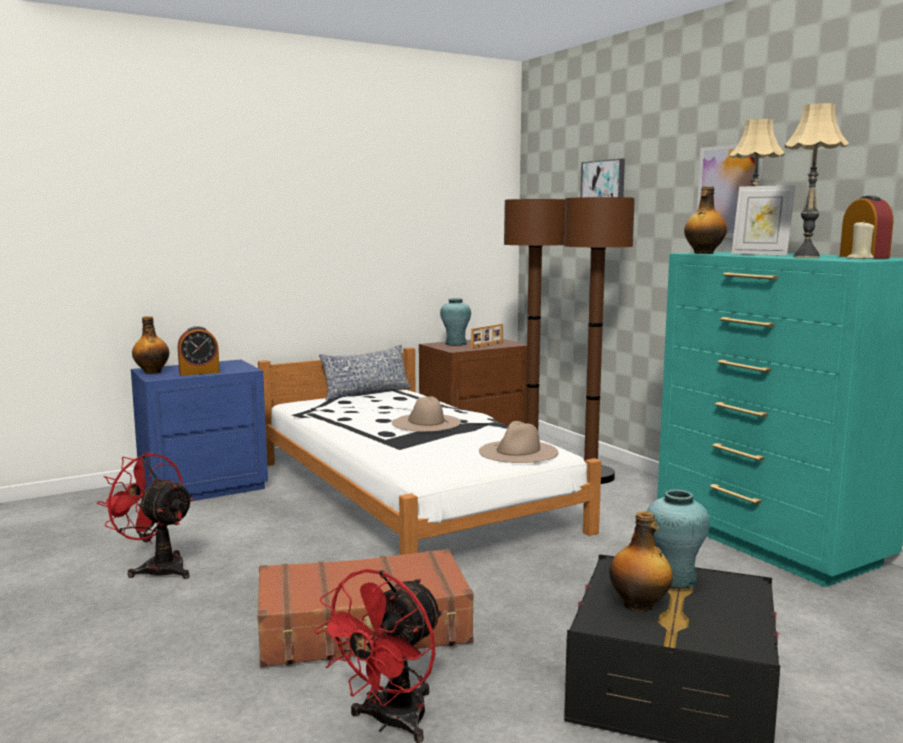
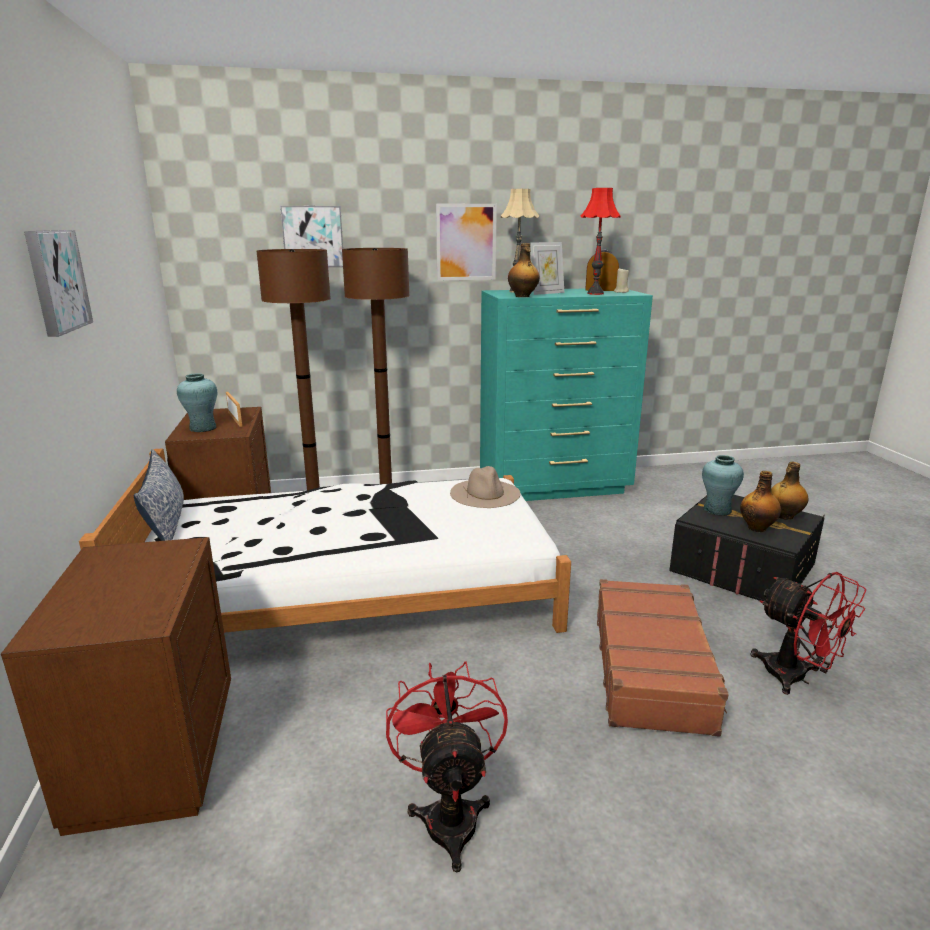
camera: 70 degrees left, 10 degrees up
red fan [97,452,194,579] -> red fan turned 120 degrees clockwise [386,662,508,873]
blue nightstand [131,360,268,502] -> brown nightstand [1,537,231,836]
bottle [132,316,169,374] -> bottle moved to [771,462,808,520]
alarm clock [178,326,220,376] -> none
beige hat [392,396,461,432] -> none
beige table lamp [785,103,849,258] -> red table lamp [581,188,621,295]
none -> picture [24,230,93,337]

